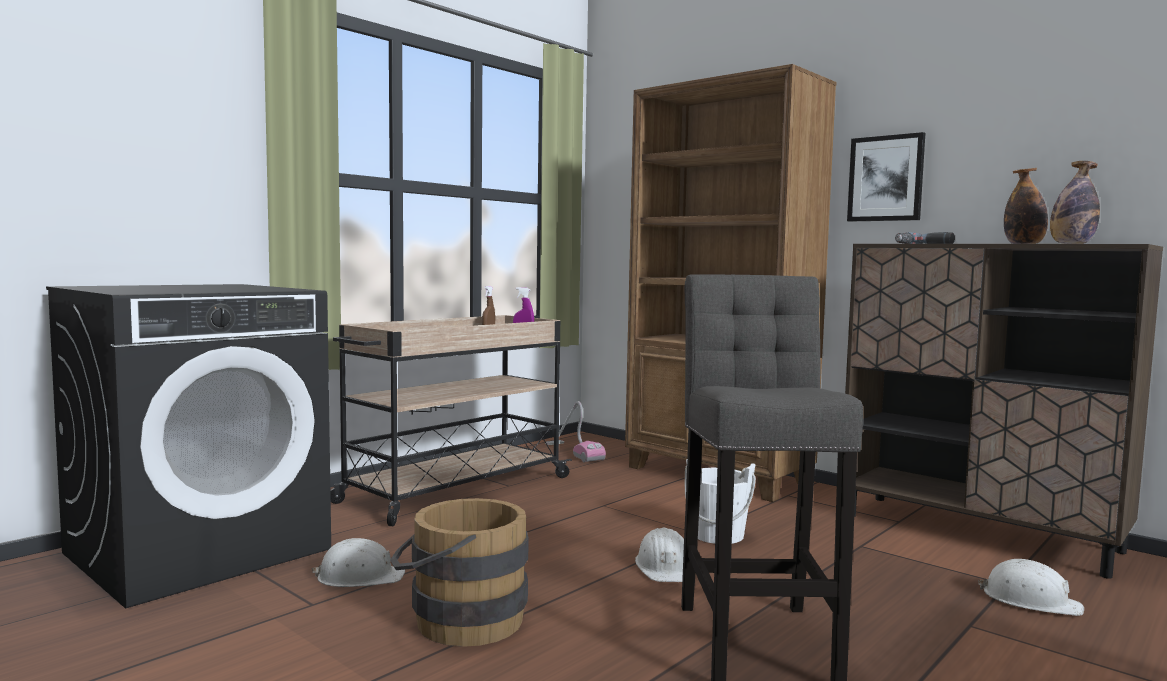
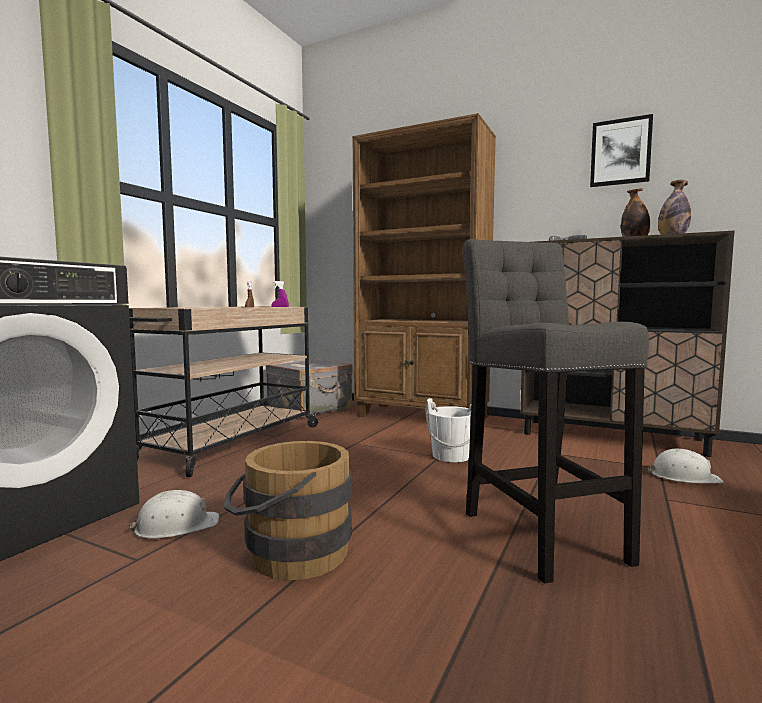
camera: 15 degrees left, 0 degrees up
vacuum cleaner [545,401,606,462] -> grey suitcase [266,359,353,418]
white hard hat [635,528,684,582] -> none
picture [847,132,925,222] -> picture moved to [590,114,653,187]

